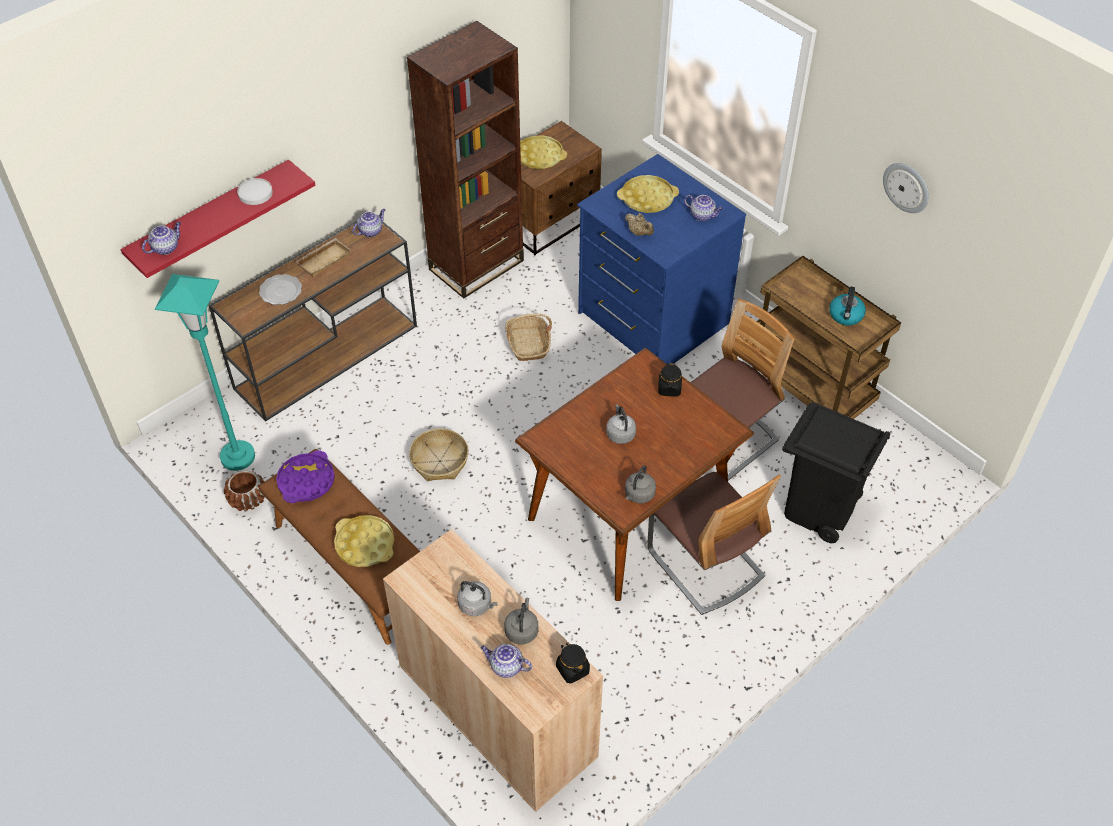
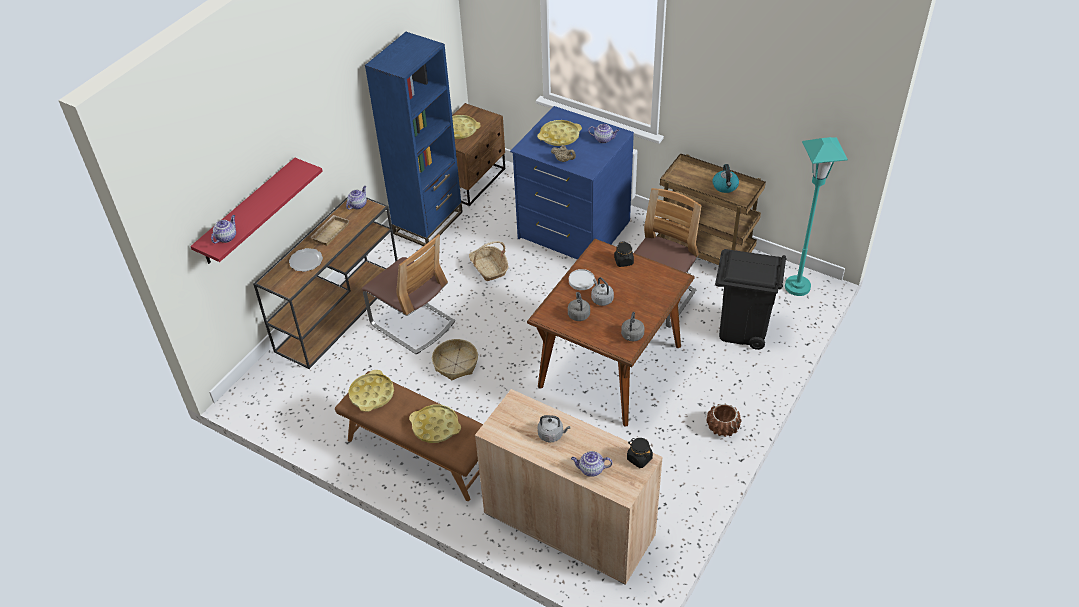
camera: 15 degrees left, 5 degrees down
turquoise floor lamp [155,274,255,471] -> turquoise floor lamp moved to [785,137,848,296]
brown planter [224,470,265,511] -> brown planter moved to [707,403,742,437]
white plate [237,178,273,205] -> white plate moved to [569,269,595,290]
purple tray [276,450,335,503] -> yellow tray [348,370,394,412]
brown bookcase [407,21,524,298] -> blue bookcase [365,32,463,246]
grey kettle [504,598,538,645] -> grey kettle moved to [568,292,590,321]
chair [647,472,781,615] -> chair moved to [362,234,455,355]
wall clock [883,163,929,213] -> none

